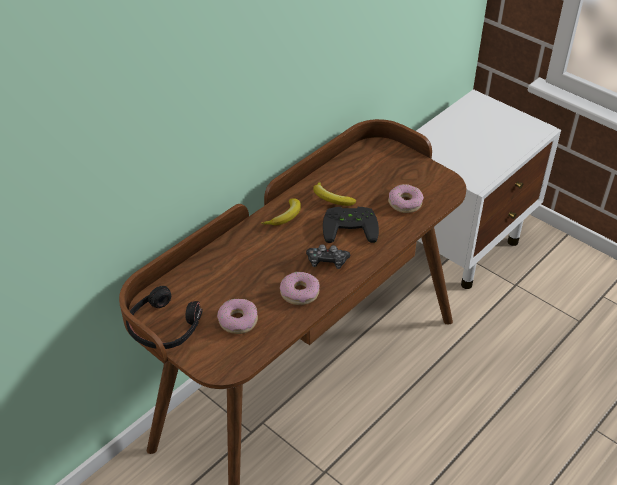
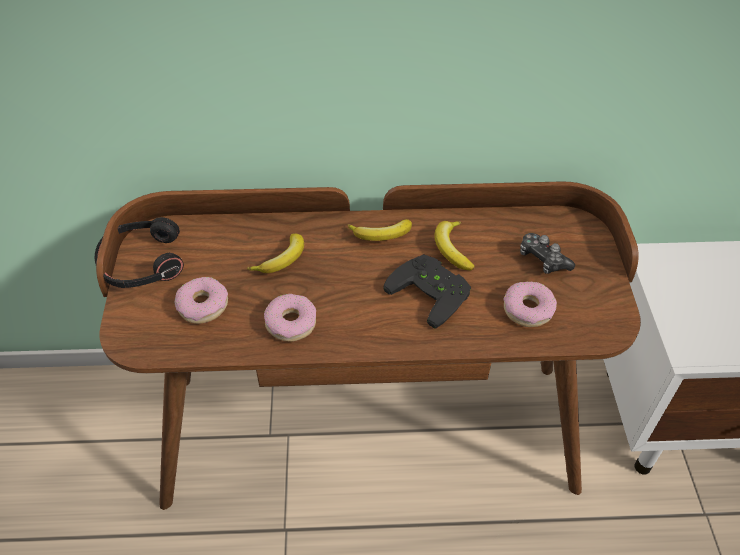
camera: 45 degrees right, 5 degrees up
game controller [306,244,350,269] -> game controller moved to [520,233,575,274]
none -> banana [247,234,304,273]

